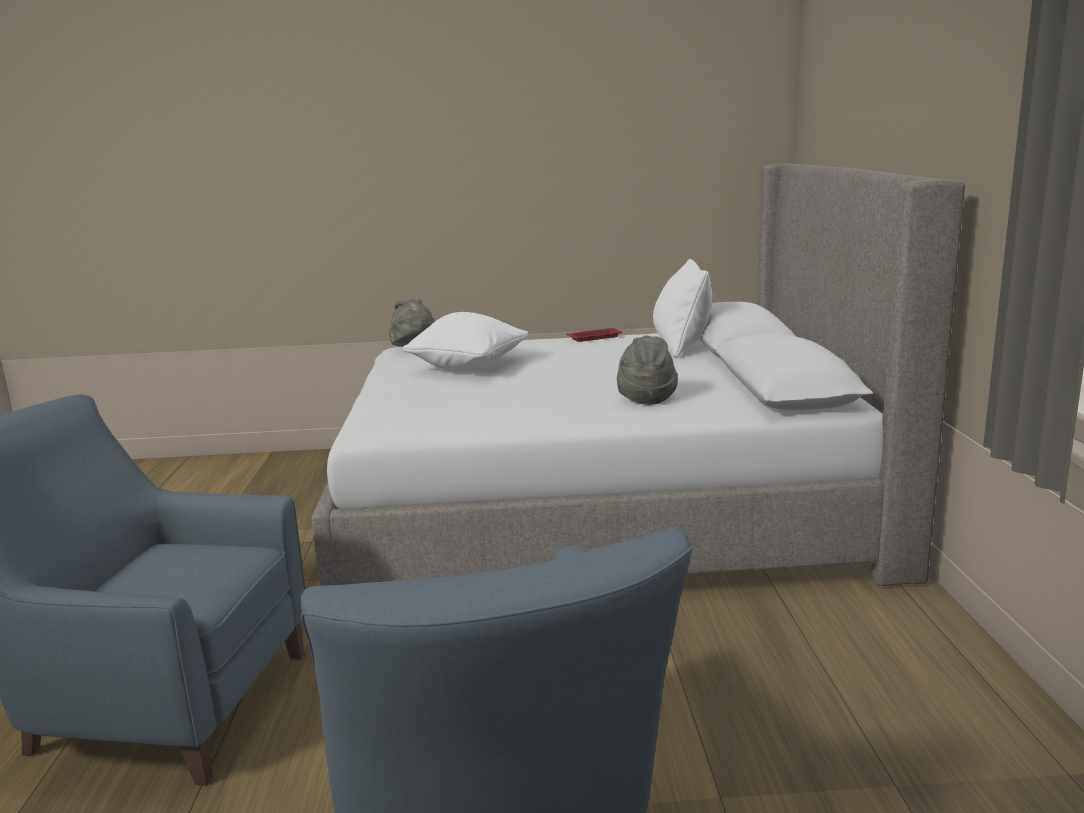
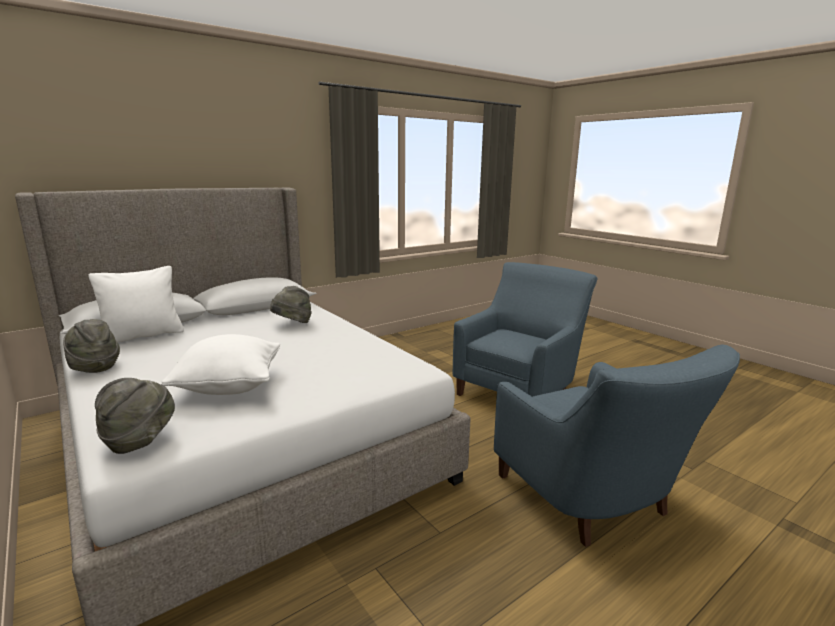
camera: 125 degrees left, 0 degrees up
red tray [567,328,622,342] -> grey hat [63,319,120,373]

